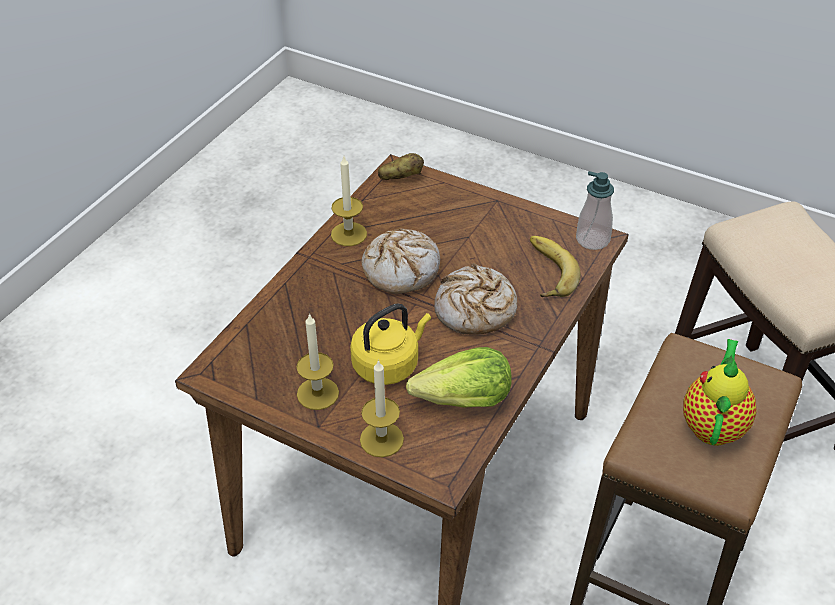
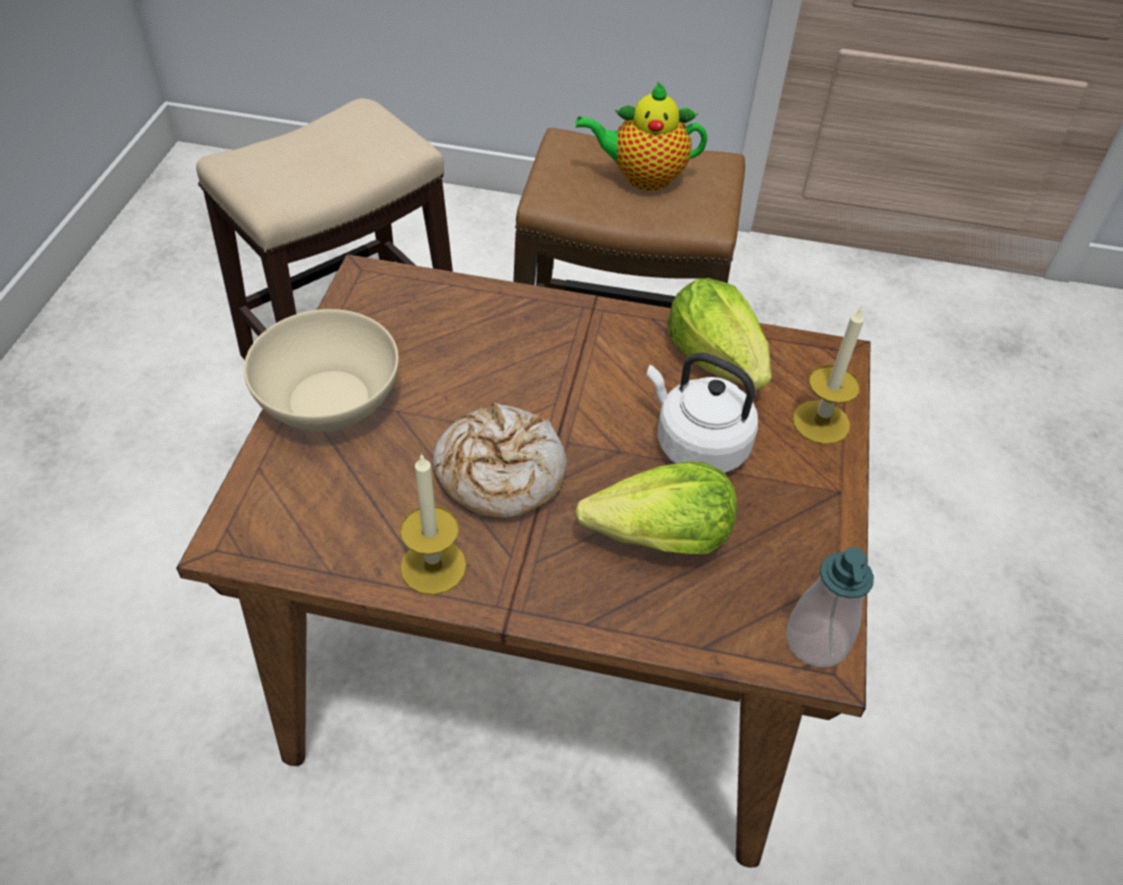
camera: 110 degrees left, 5 degrees up
candle [296,313,339,410] -> none
yellow kettle [350,303,431,385] -> white kettle [647,353,758,473]
potato [378,153,424,180] -> none
bread [434,263,517,335] -> none
banana [530,236,581,297] -> none
soap dispenser [576,171,614,250] -> soap dispenser moved to [786,547,874,668]
none -> beige bowl [244,309,399,431]
none -> lettuce [575,462,737,554]

